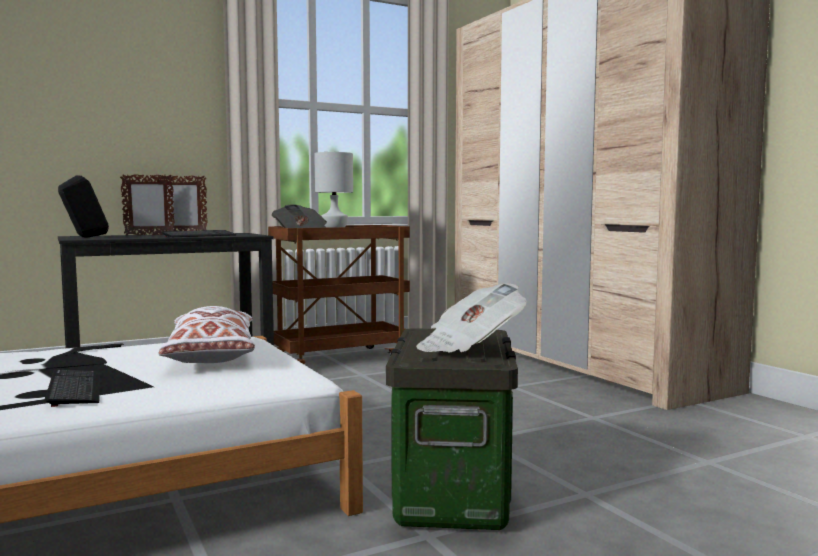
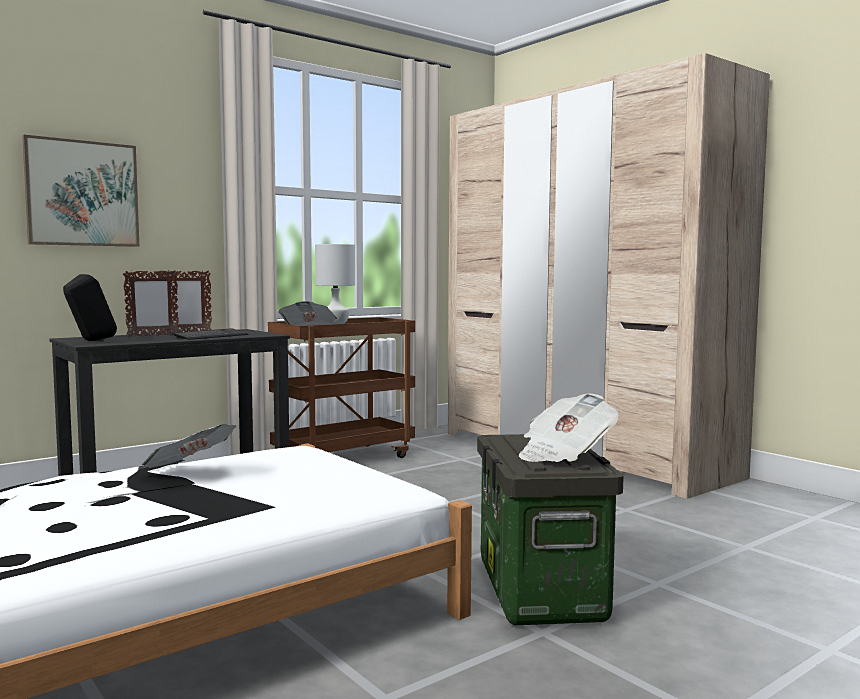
camera: 10 degrees left, 0 degrees up
keyboard [45,369,100,407] -> none
white pillow [159,306,255,363] -> none
none -> picture [22,135,139,247]
none -> newspaper [139,424,236,469]

